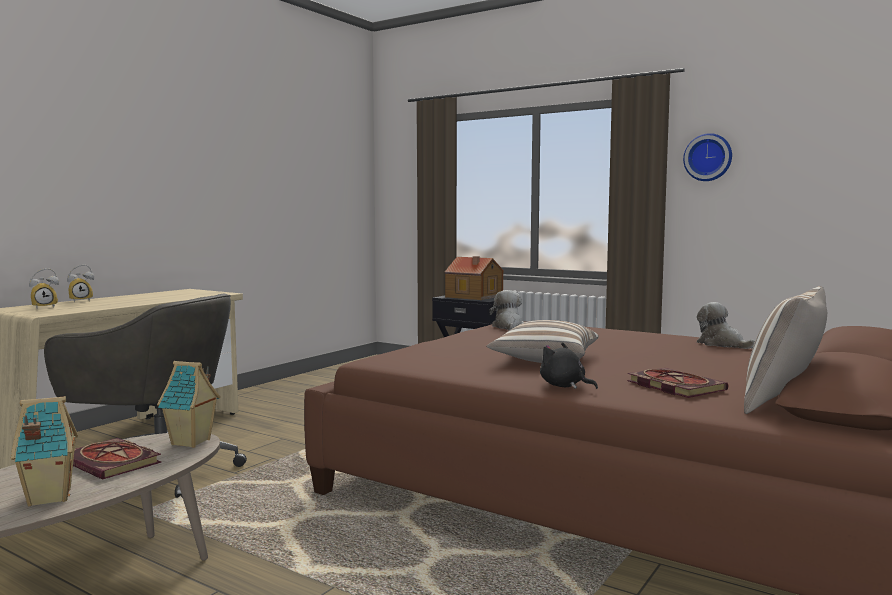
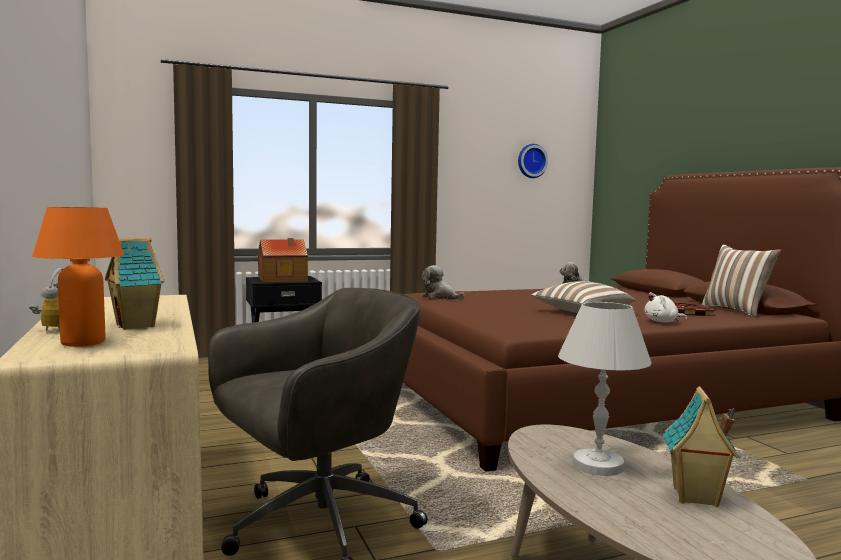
camera: 55 degrees left, 0 degrees up
alarm clock [29,268,59,309] -> orange table lamp [32,207,124,347]
book [73,438,161,480] -> white table lamp [558,302,651,476]
toy house [157,361,220,448] -> toy house moved to [105,237,165,330]
black plush toy [540,342,598,389] -> white plush toy [644,292,687,323]
wall clock [683,133,732,181] -> wall clock moved to [518,144,548,178]

